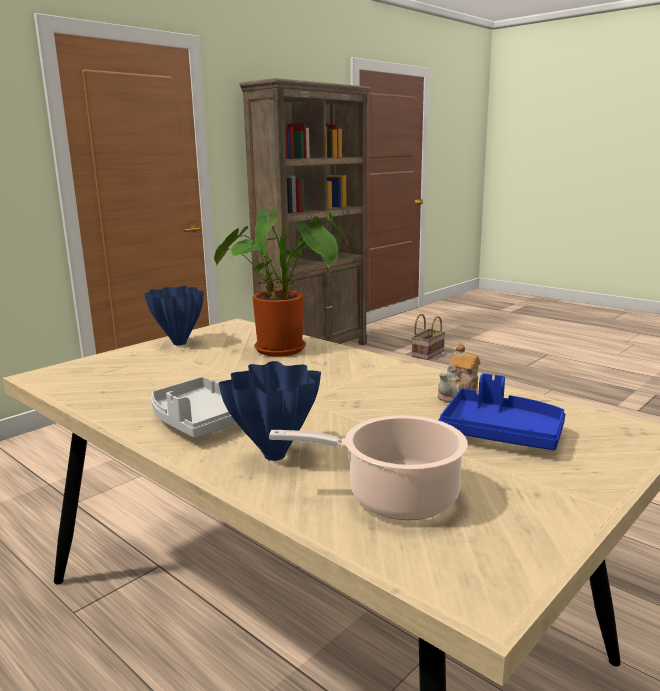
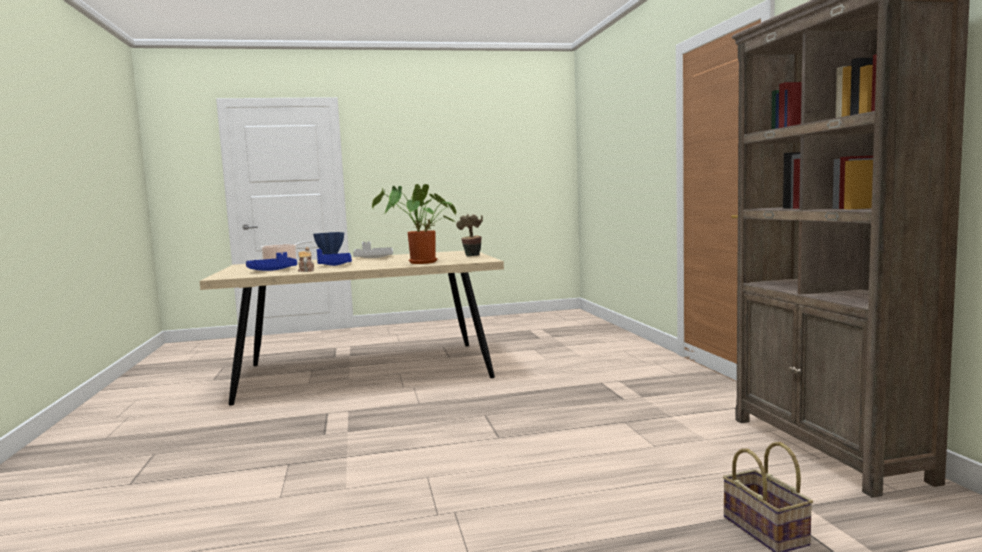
camera: 125 degrees right, 10 degrees down
blue vase [144,286,204,345] -> potted plant [456,214,483,256]
none -> blue tray [317,249,352,266]

